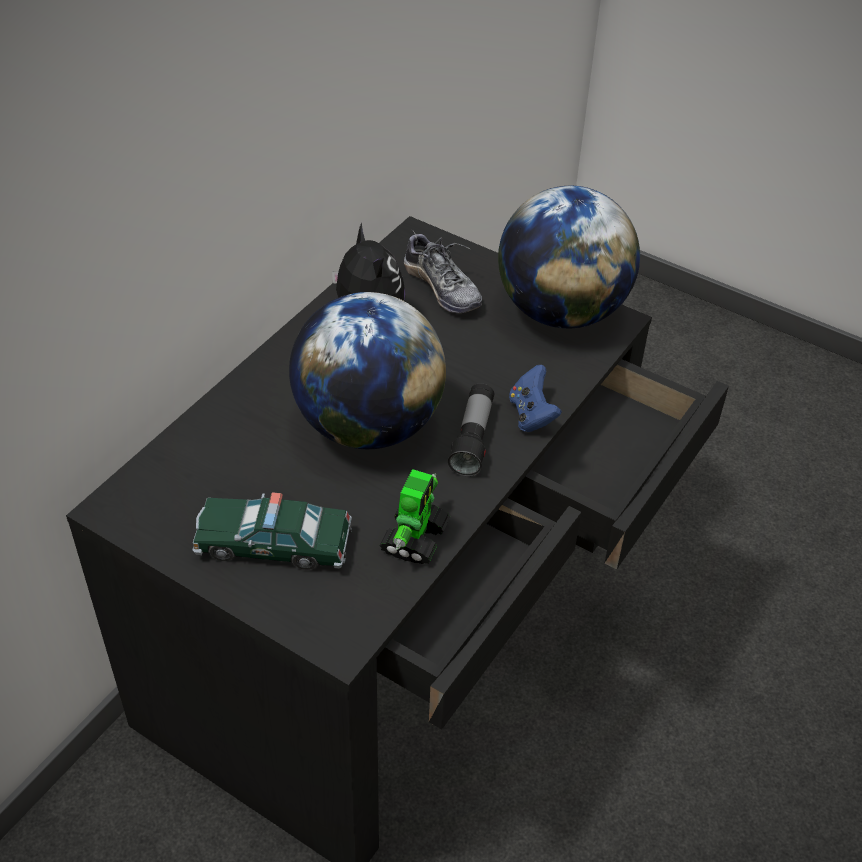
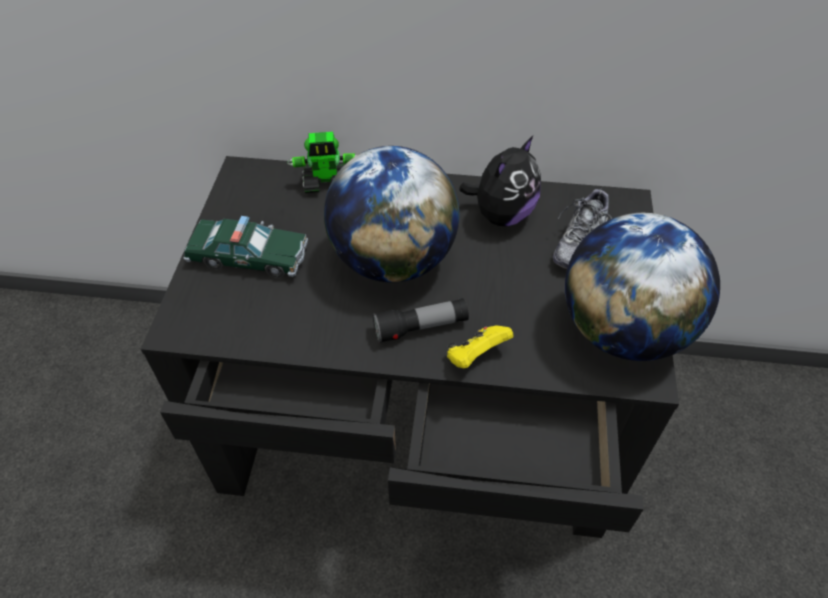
camera: 65 degrees right, 5 degrees up
toy car [193,492,352,570] -> toy car turned 120 degrees clockwise [183,216,308,278]
toy robot [379,469,450,564] -> toy robot moved to [287,132,357,193]
blue game controller [509,365,562,432] -> yellow game controller [447,325,513,368]

